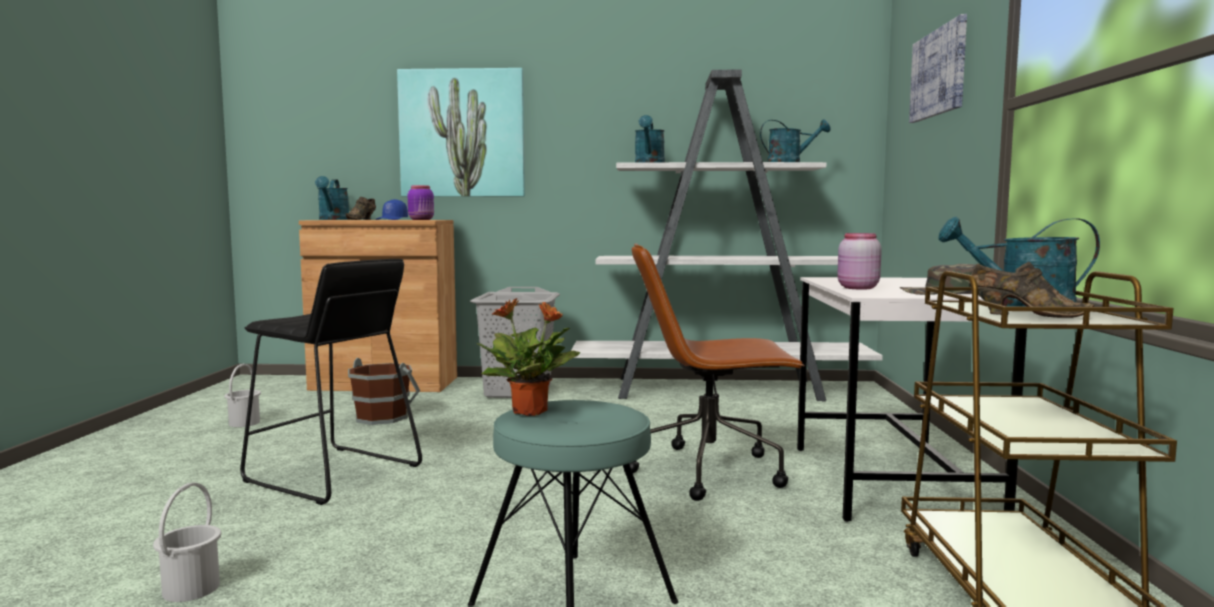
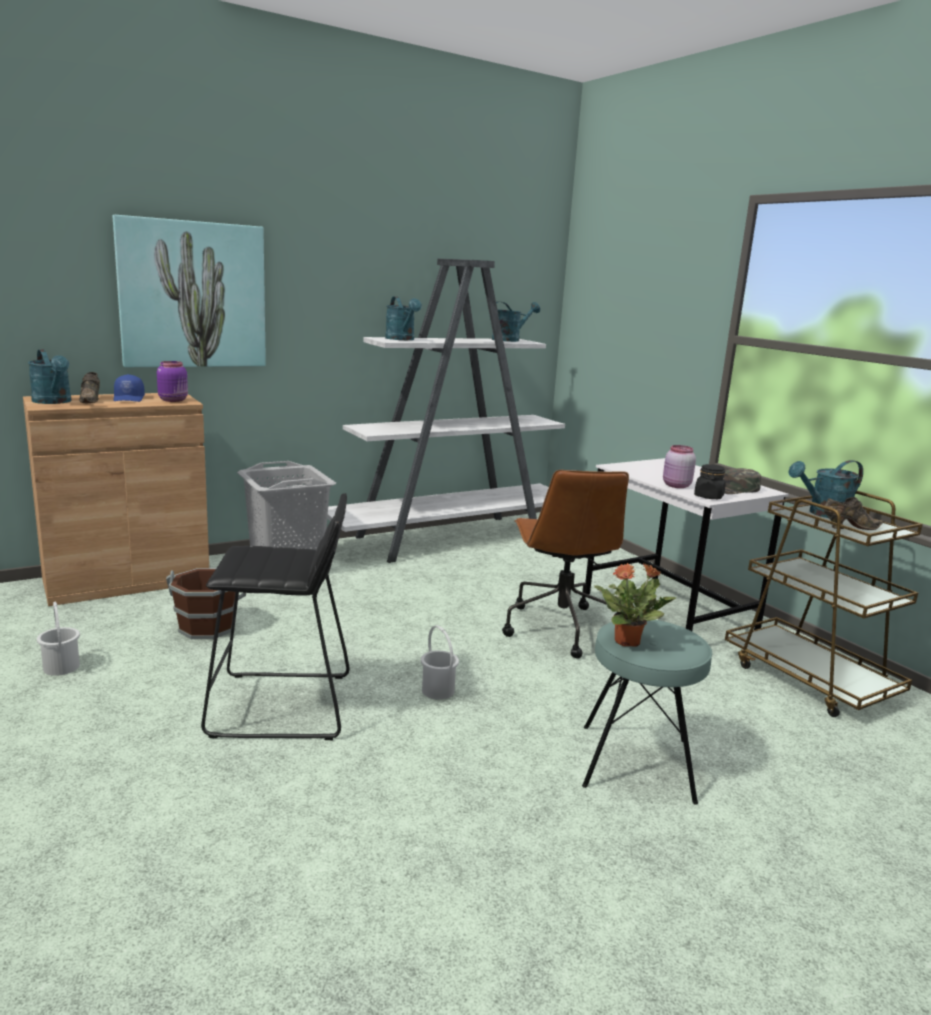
camera: 35 degrees left, 10 degrees up
white bucket [153,482,221,602] -> white bucket moved to [421,625,459,700]
brown office chair [629,243,805,501] -> brown office chair turned 60 degrees counterclockwise [502,470,629,659]
picture [909,14,967,123] -> none
none -> black jar [694,464,726,499]

